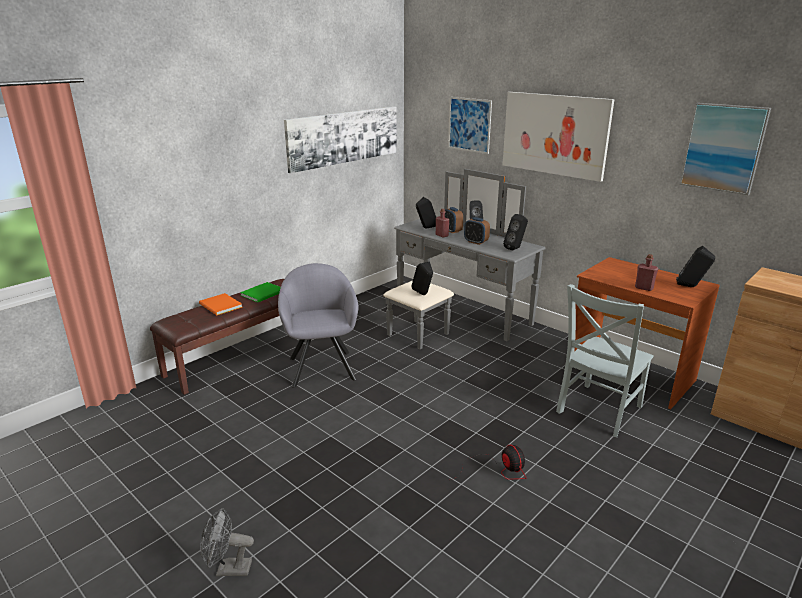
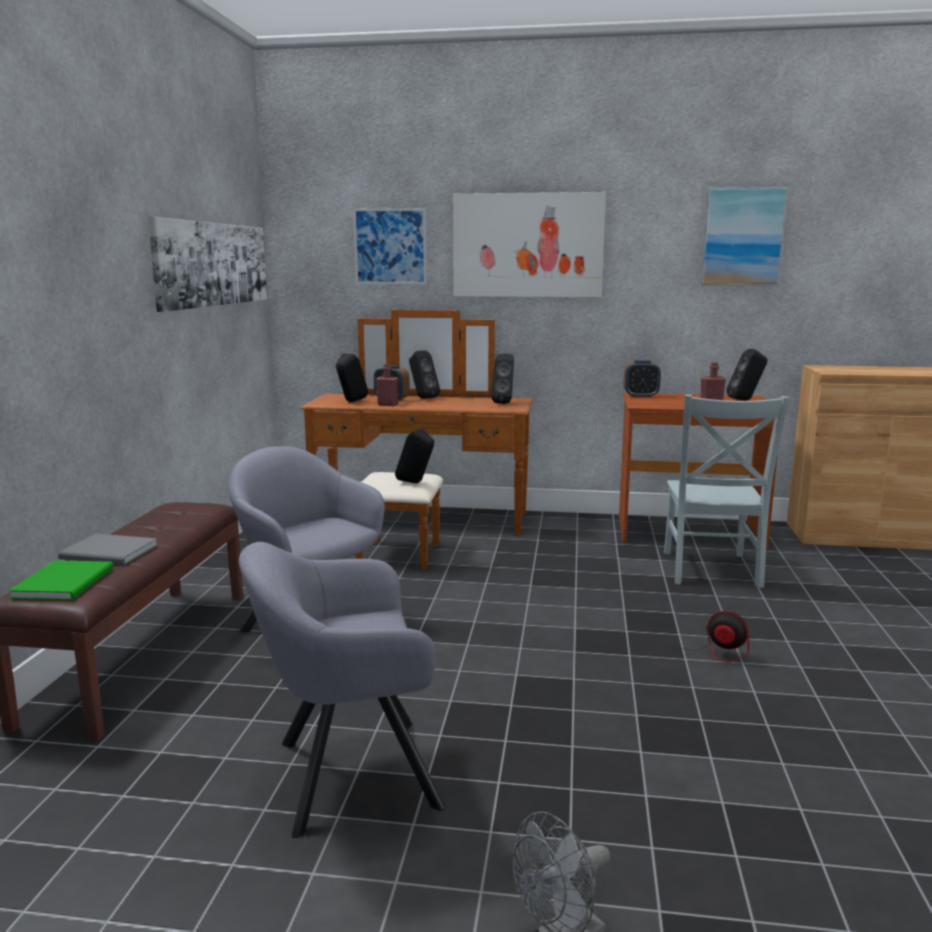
camera: 35 degrees left, 10 degrees down
orange book [199,293,242,315] -> grey book [58,534,158,565]
green book [240,282,281,303] -> green book moved to [9,560,113,600]
grey dresser [383,169,546,349] -> brown dresser [301,310,533,570]
alarm clock [464,217,490,245] -> alarm clock moved to [623,360,661,398]
none -> grey armchair [239,542,445,838]

